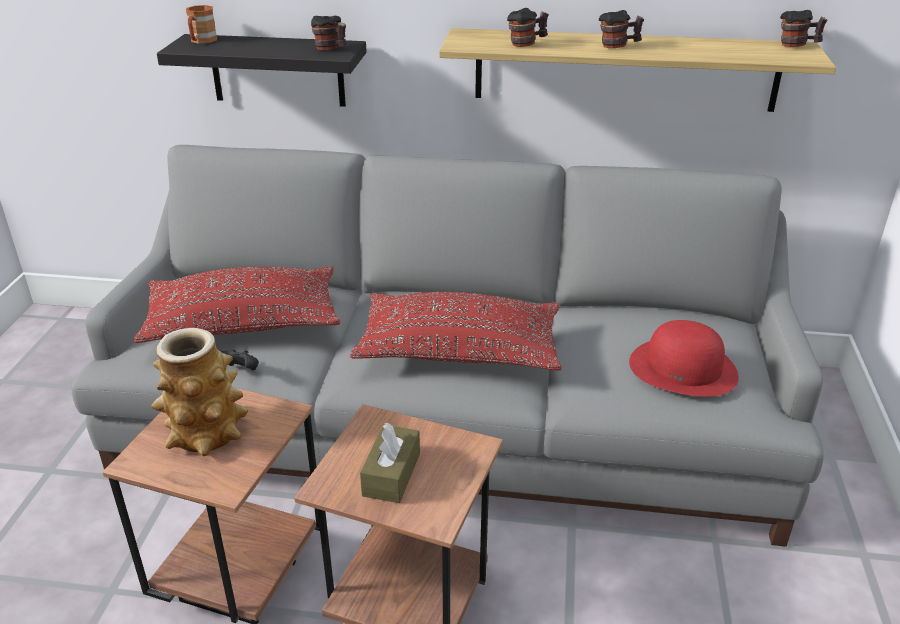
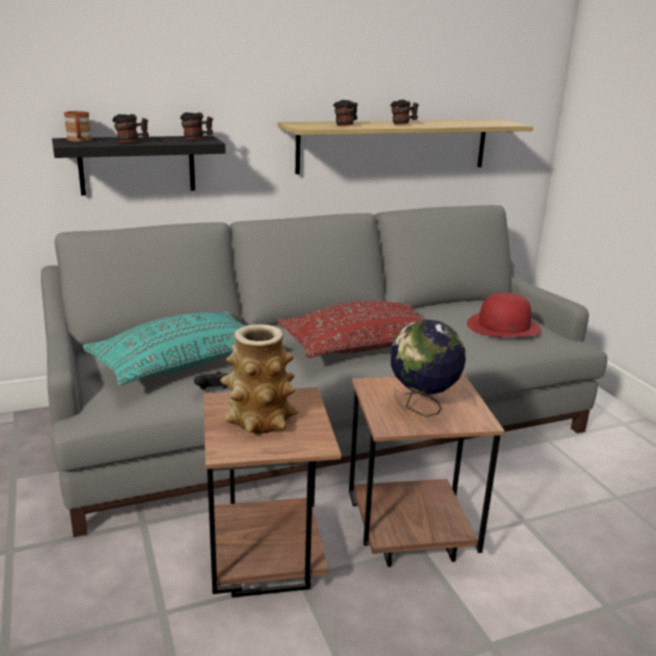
camera: 30 degrees left, 10 degrees down
red pillow [134,266,340,343] -> turquoise pillow [82,311,245,385]
brown tissue box [360,422,420,503] -> globe [391,320,466,417]
mug [780,10,827,47] -> mug moved to [113,114,149,143]

